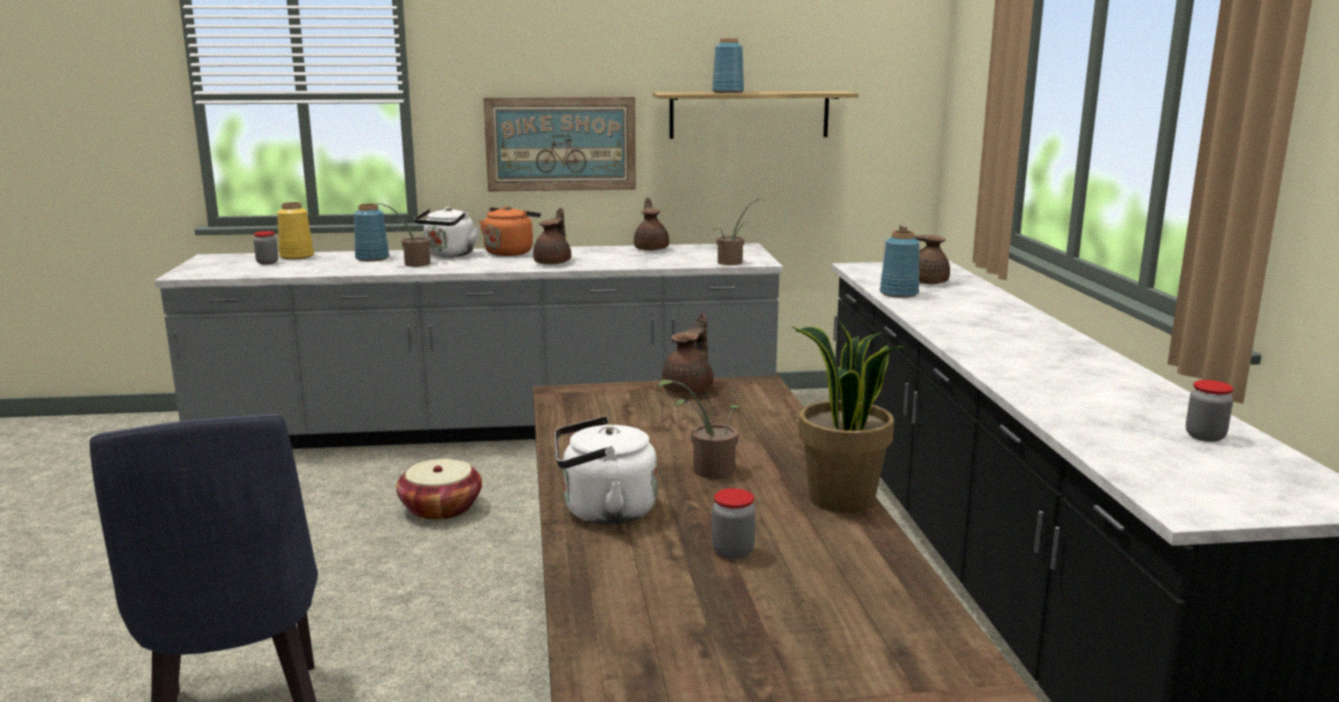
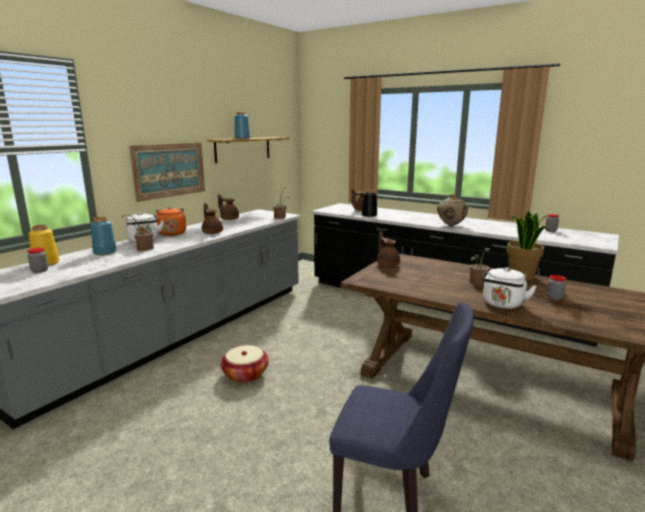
camera: 50 degrees left, 0 degrees up
blue vase [880,230,919,298] -> black vase [362,190,377,217]
none -> beige vase [437,194,468,226]

